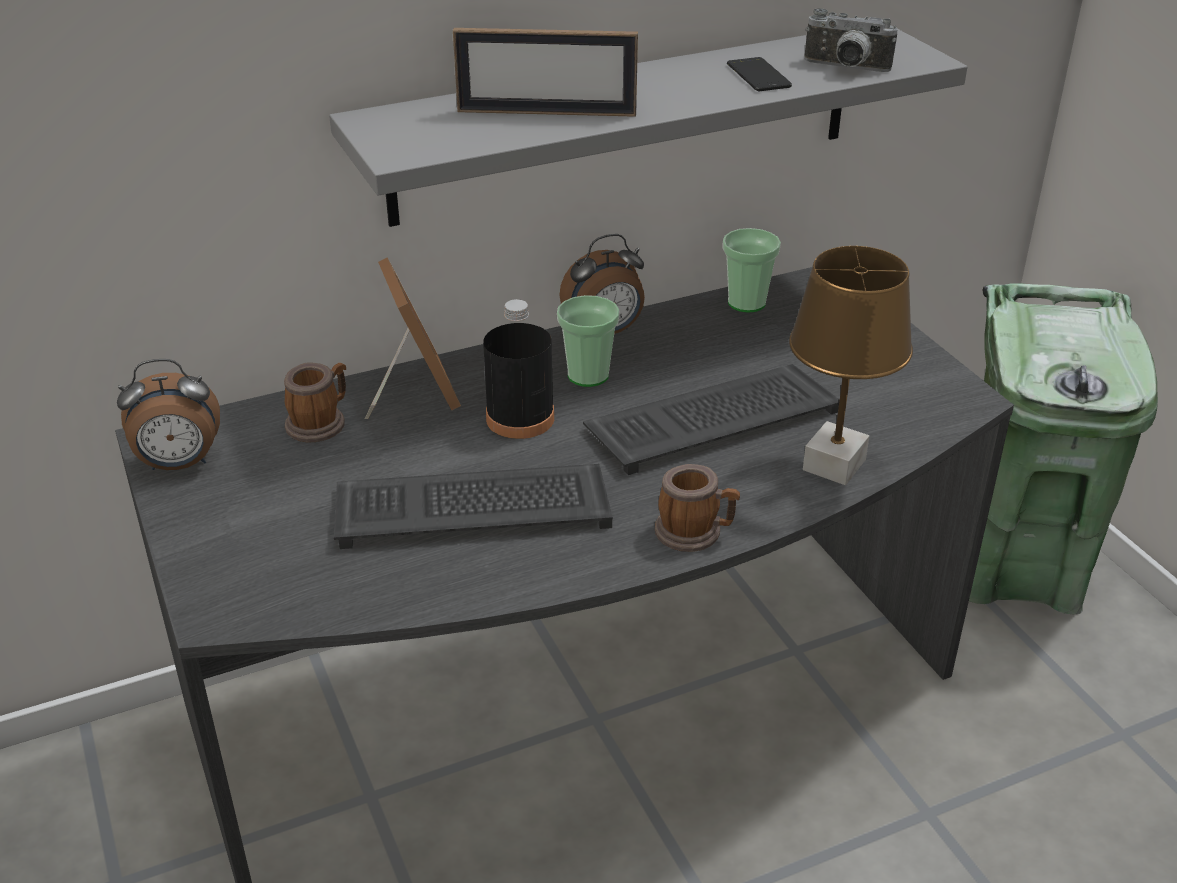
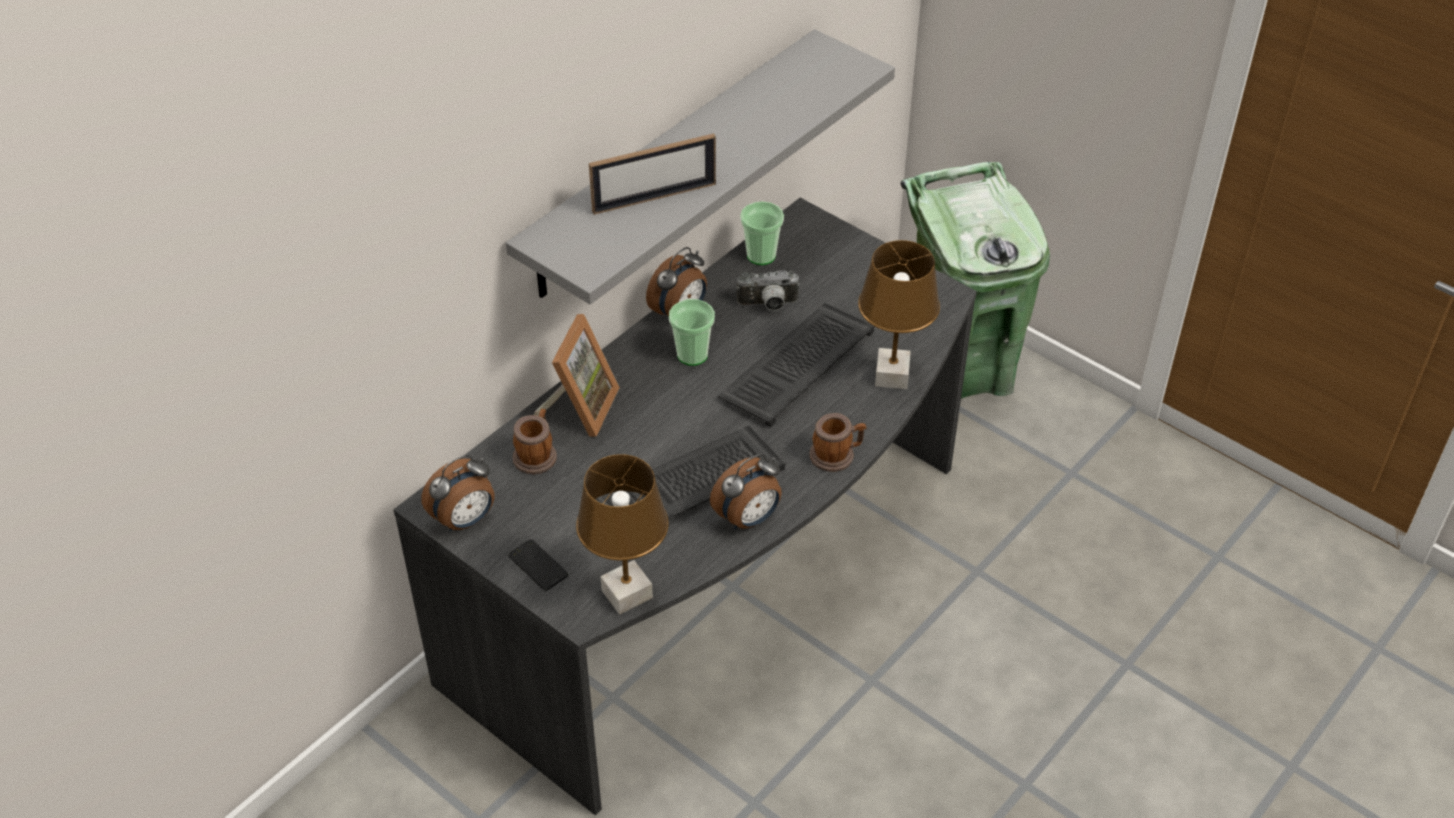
camera: 25 degrees left, 10 degrees up
picture frame [365,257,461,419] -> picture frame turned 60 degrees clockwise [534,314,620,437]
black bottle [483,299,554,439] -> none
phone [727,57,792,91] -> phone moved to [508,539,569,591]
camera [804,8,898,72] -> camera moved to [737,270,800,311]
none -> brown table lamp [576,454,669,614]
none -> alarm clock [710,454,782,529]

